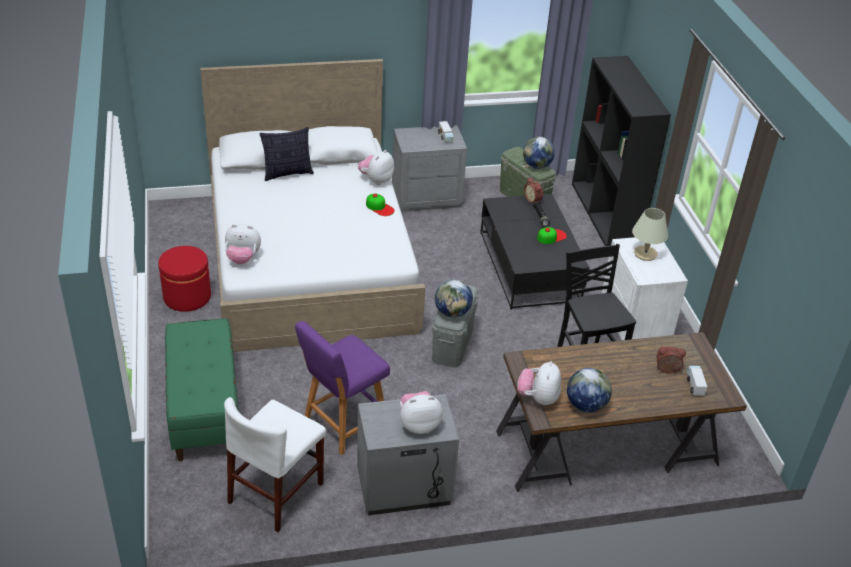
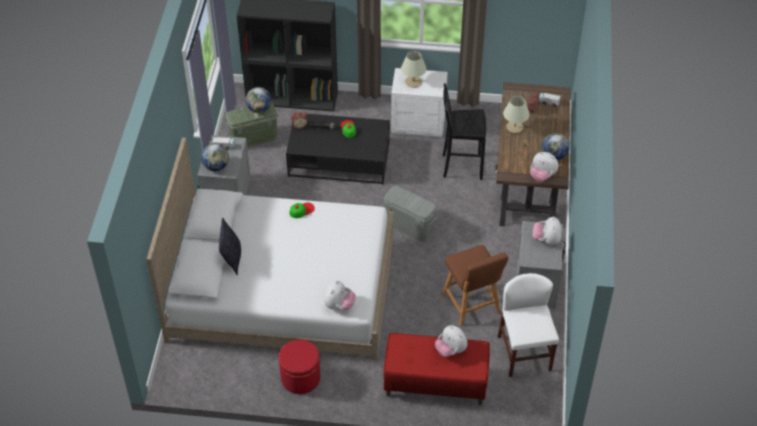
camera: 70 degrees left, 10 degrees up
green bench [165,318,238,461] -> red bench [383,333,490,405]
white chair [224,397,326,532] -> white chair turned 150 degrees counterclockwise [498,273,559,377]
purple stool [295,321,390,455] -> brown stool [442,245,508,326]
plush toy [358,150,394,185] -> plush toy moved to [435,325,467,357]
globe [435,279,473,318] -> globe moved to [201,144,229,171]
none -> beige table lamp [503,96,530,133]

